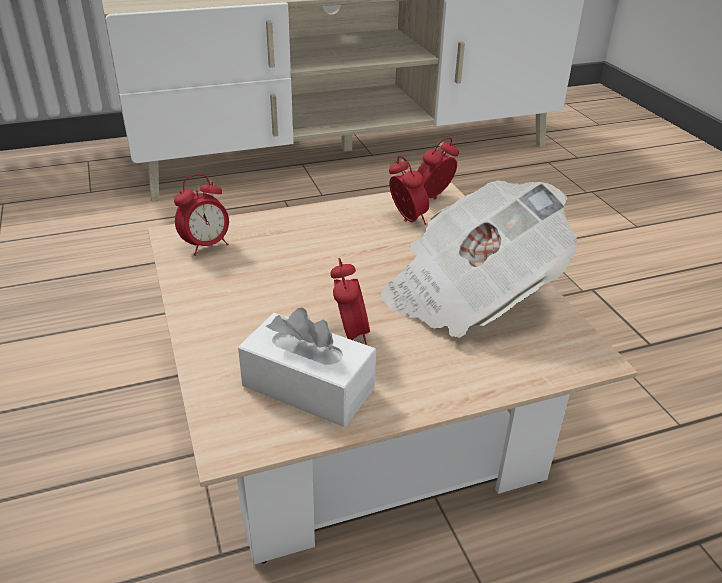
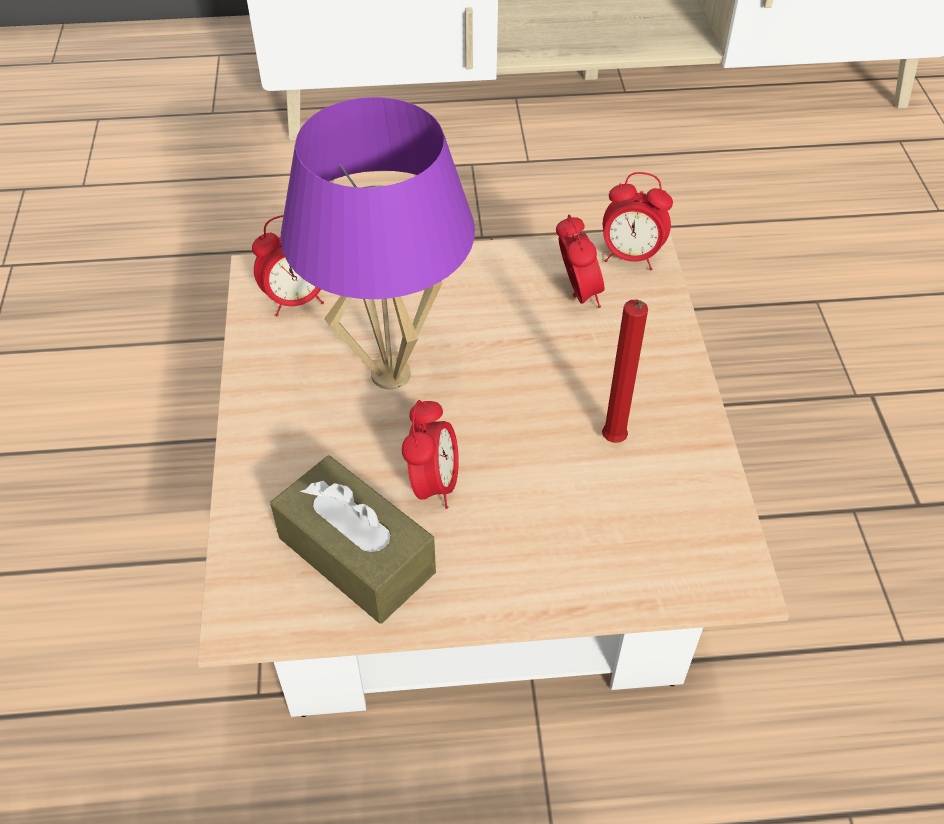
camera: 15 degrees right, 15 degrees up
white tissue box [238,308,376,427] -> brown tissue box [270,455,436,624]
newspaper [381,180,577,338] -> red candle [602,299,648,443]
alarm clock [417,138,459,200] -> alarm clock turned 135 degrees counterclockwise [603,172,673,270]
none -> purple table lamp [281,97,475,390]

